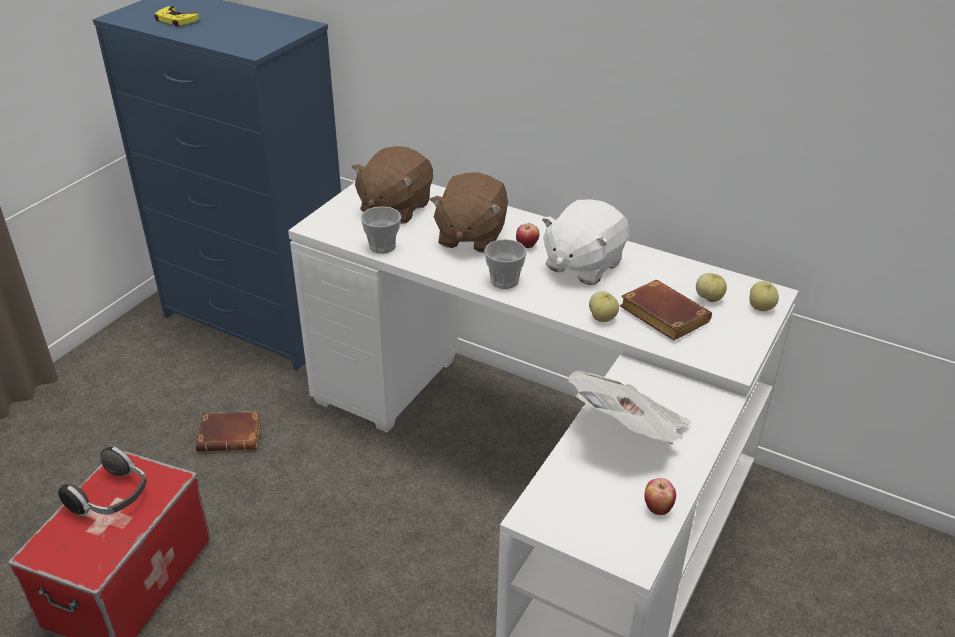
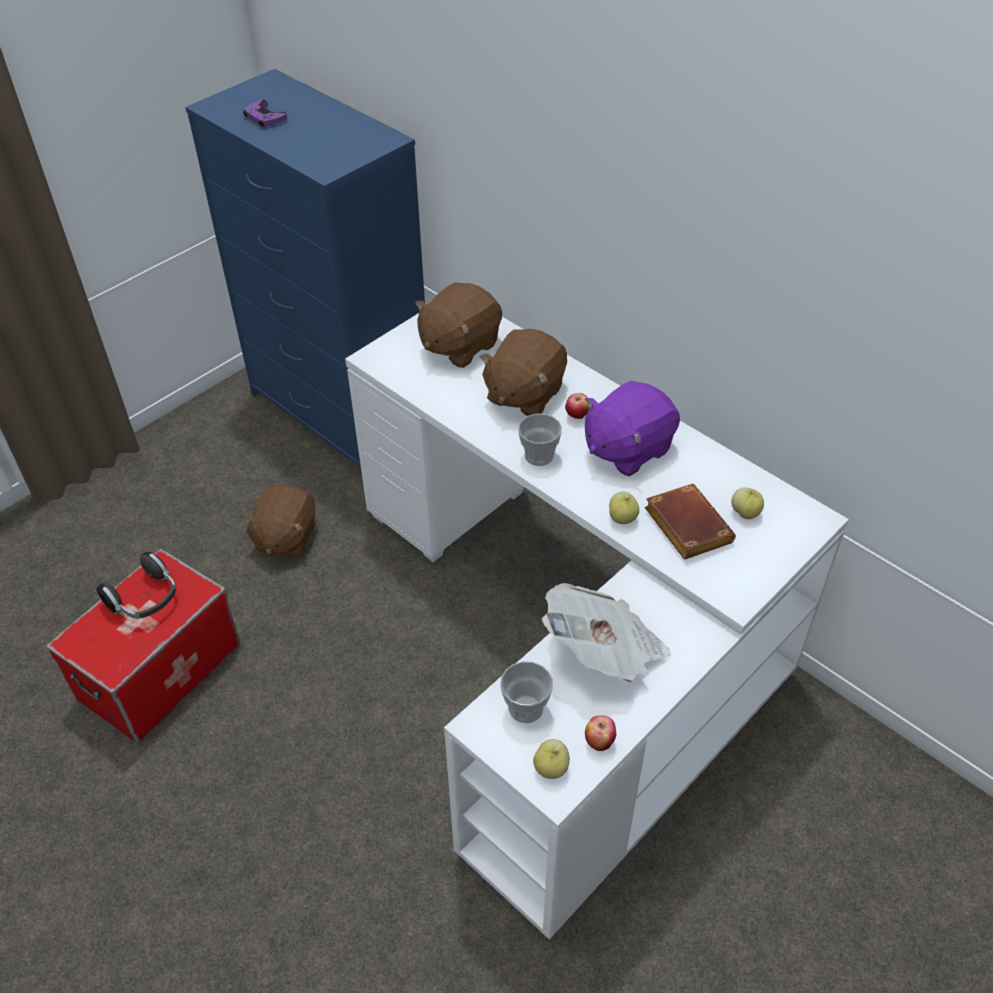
camera: 15 degrees right, 10 degrees up
yellow game controller [154,6,199,26] -> purple game controller [243,99,287,127]
brown book [195,411,261,452] -> brown plush toy [241,485,315,557]
cup [361,206,401,254] -> cup moved to [500,661,553,723]
white plush toy [542,199,629,285] -> purple plush toy [585,380,680,476]
apple [749,281,779,311] -> apple moved to [533,739,570,779]

